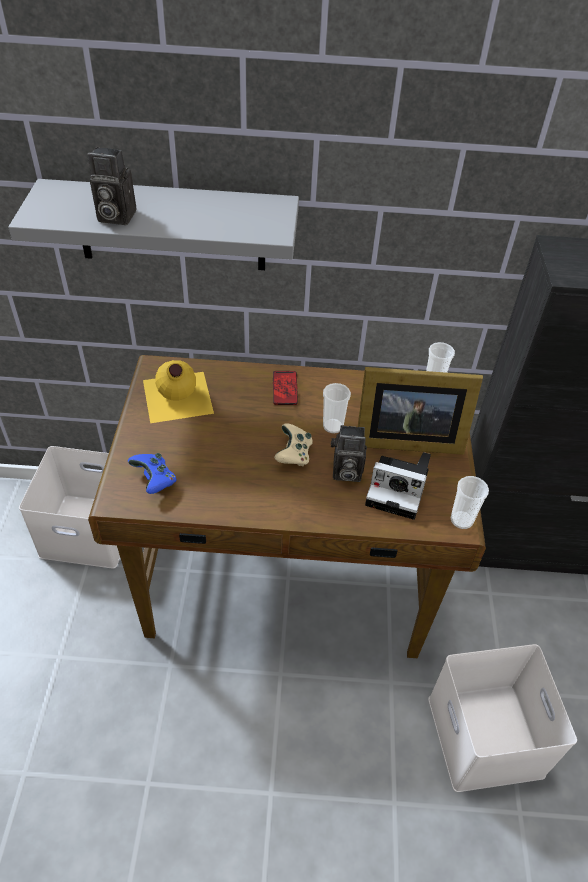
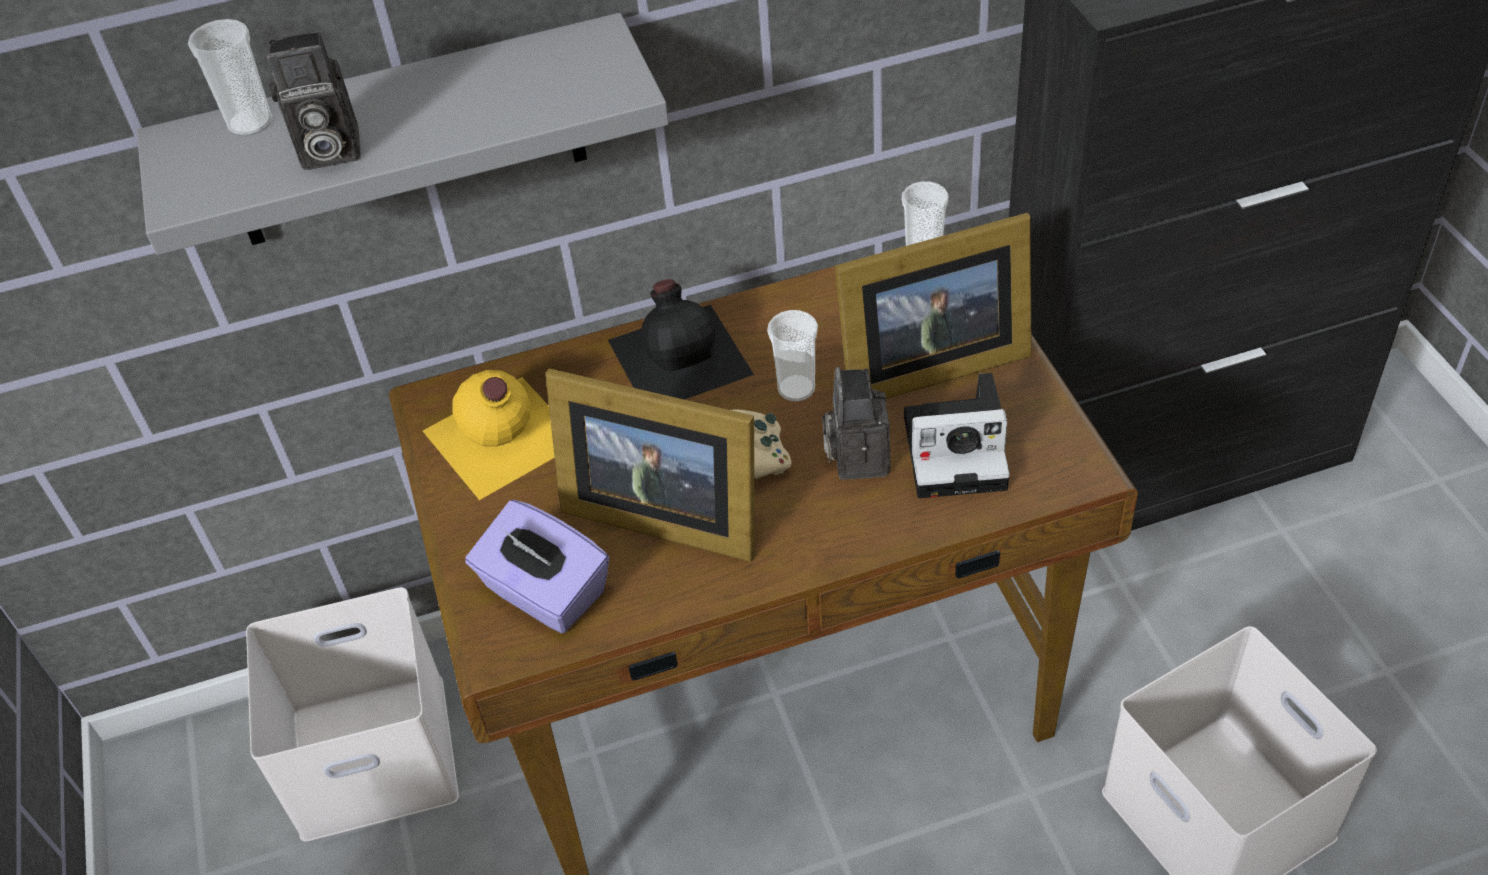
camera: 15 degrees left, 0 degrees up
blue game controller [128,453,176,494] -> purple tissue box [465,500,609,633]
phone [273,371,298,405] -> black bottle [608,279,754,400]
camera [331,425,367,482] -> camera turned 105 degrees clockwise [822,367,890,480]
cup [451,476,489,529] -> cup moved to [188,19,272,136]
none -> picture frame [545,368,755,562]

